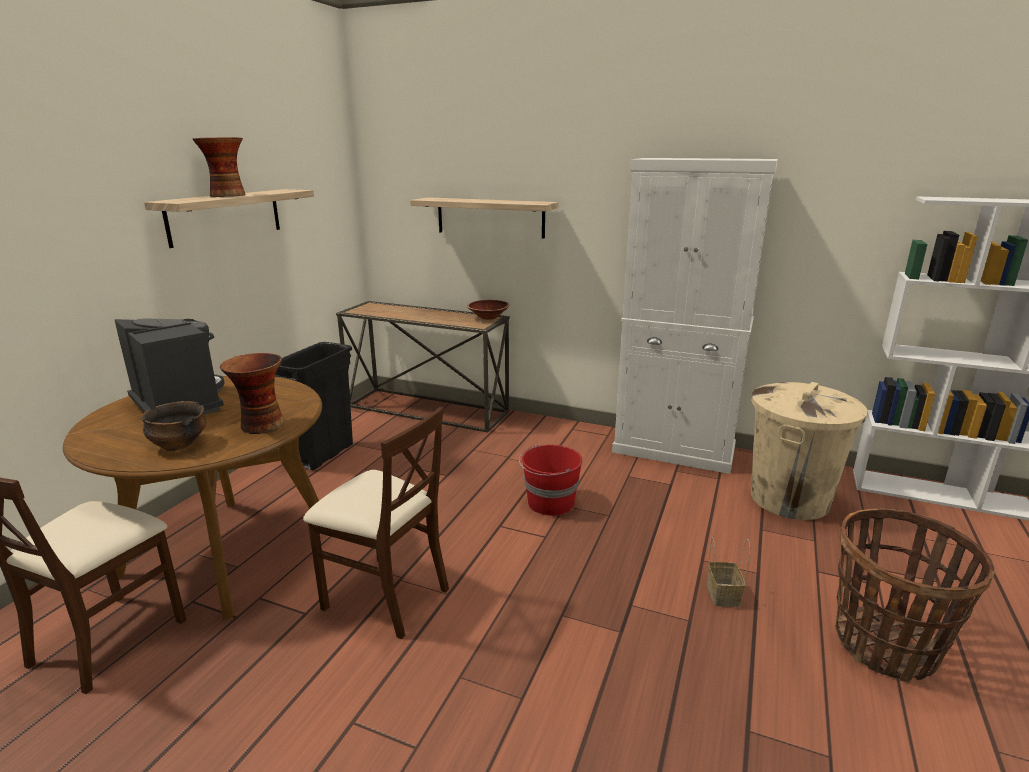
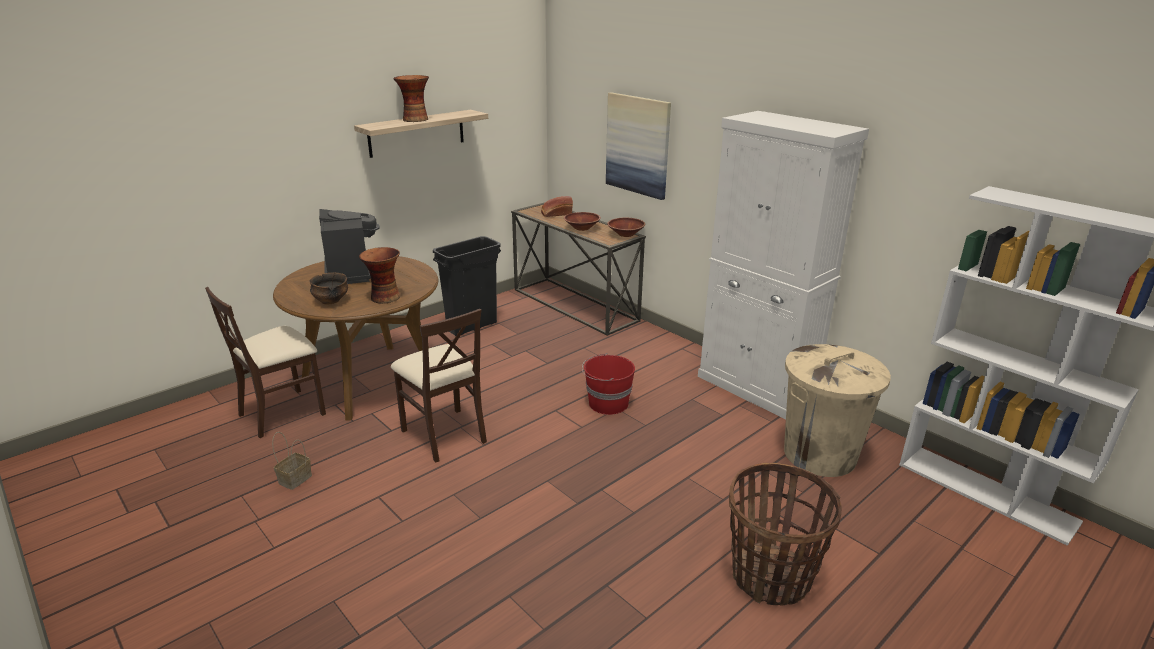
camera: 25 degrees right, 5 degrees up
shelf [410,197,558,239] -> picture [606,92,671,200]
basket [707,538,750,607] -> basket moved to [272,432,312,490]
none -> bread [541,196,573,217]
none -> brown bowl [564,212,601,231]

